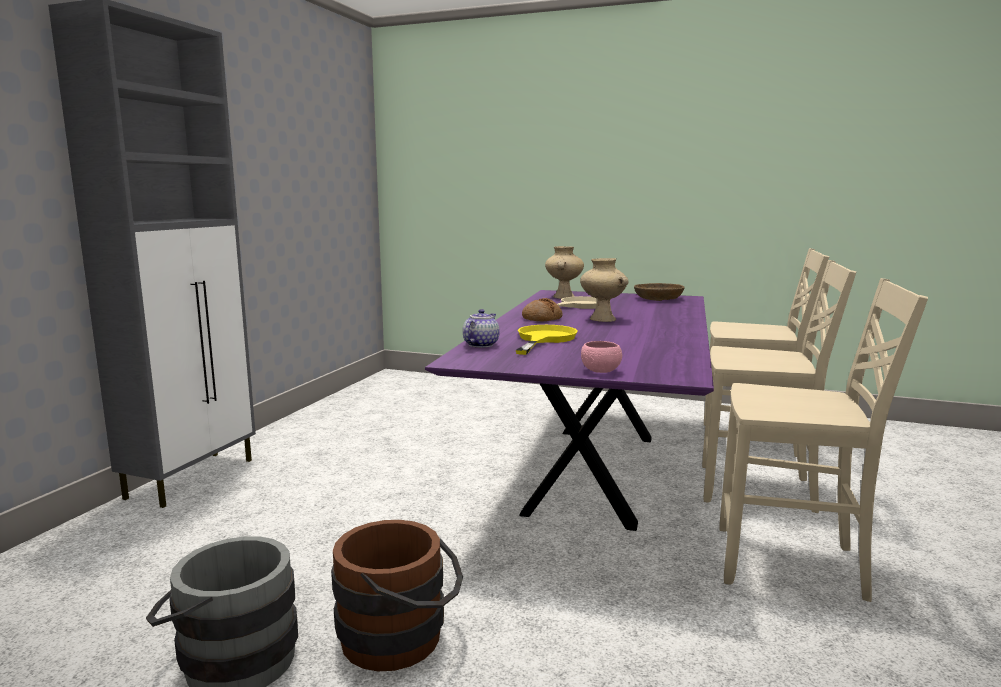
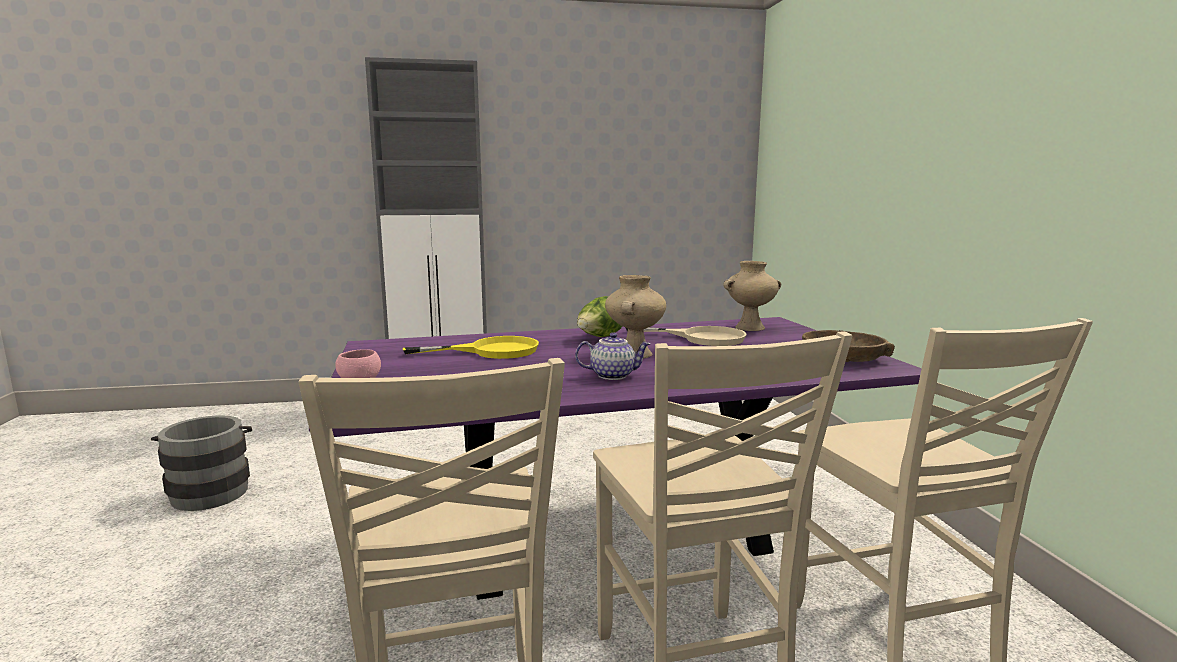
camera: 60 degrees right, 0 degrees up
brown bucket [331,520,463,671] -> none
teapot [463,309,500,348] -> teapot moved to [575,332,650,380]
bread [522,298,563,321] -> lettuce [577,296,622,337]

